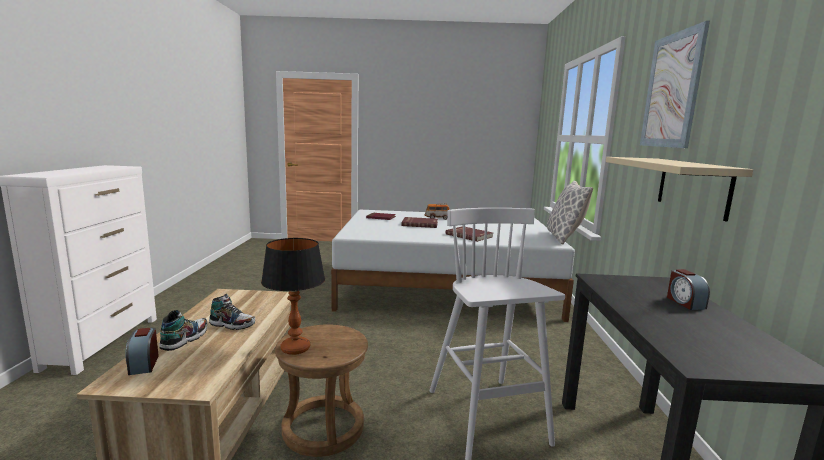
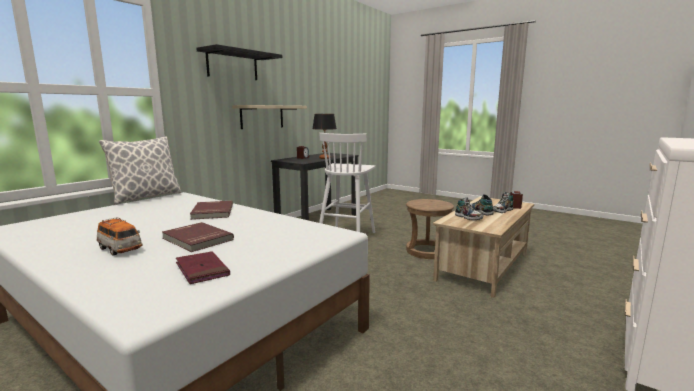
camera: 145 degrees left, 0 degrees up
table lamp [261,238,325,355] -> table lamp moved to [313,114,337,159]
picture [640,21,710,148] -> black shelf [196,44,282,80]
none -> shoe [455,197,483,220]

